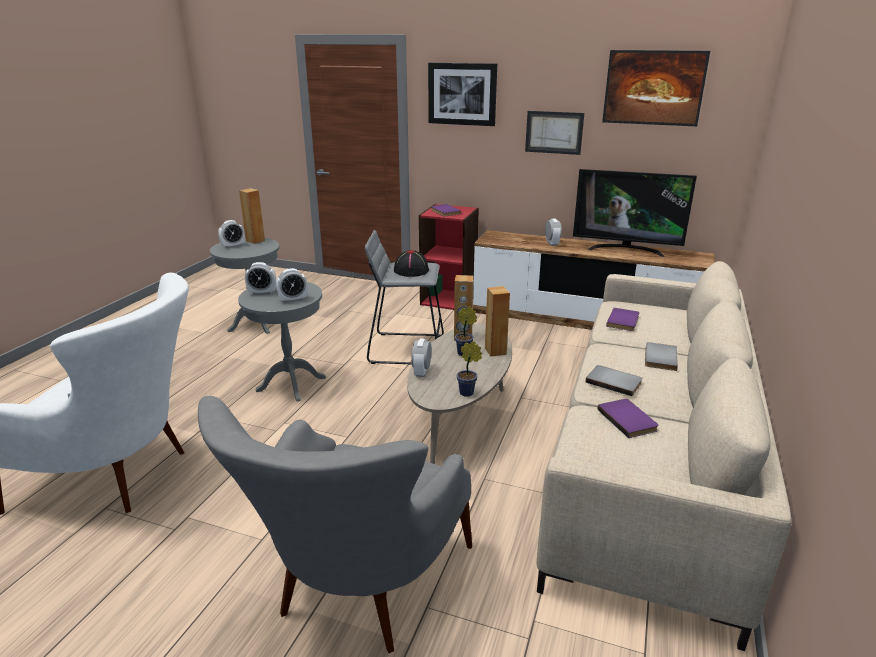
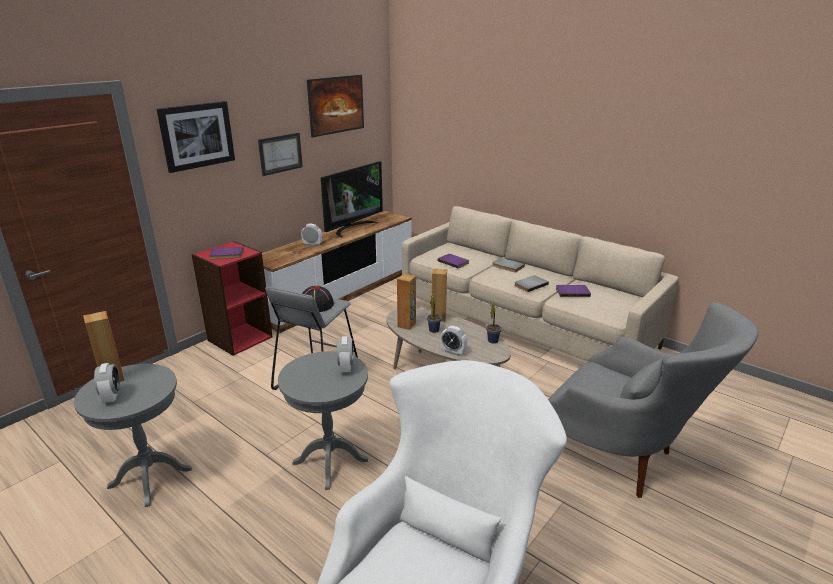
camera: 70 degrees left, 0 degrees up
alarm clock [245,262,276,295] -> none

